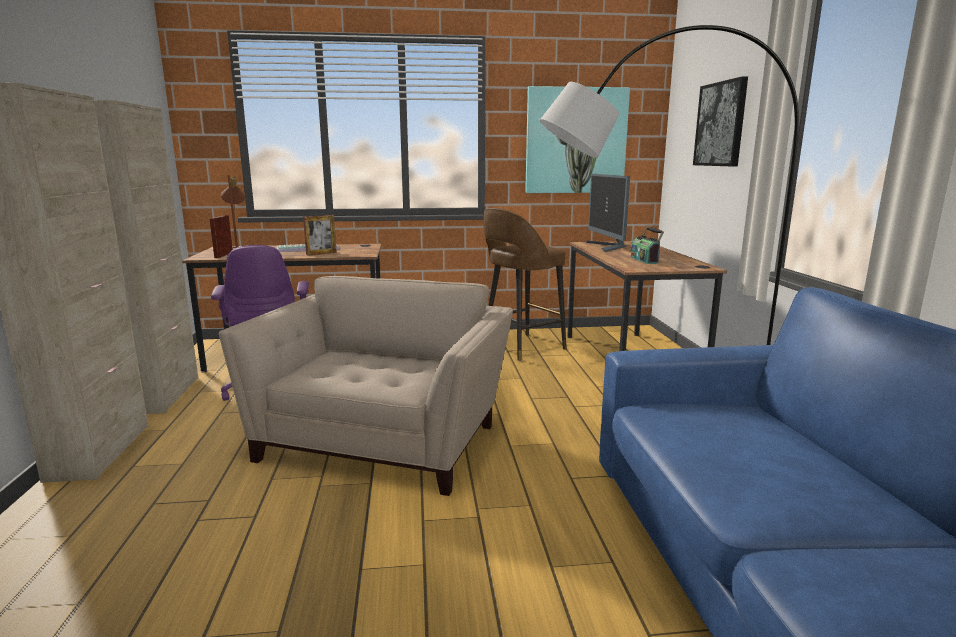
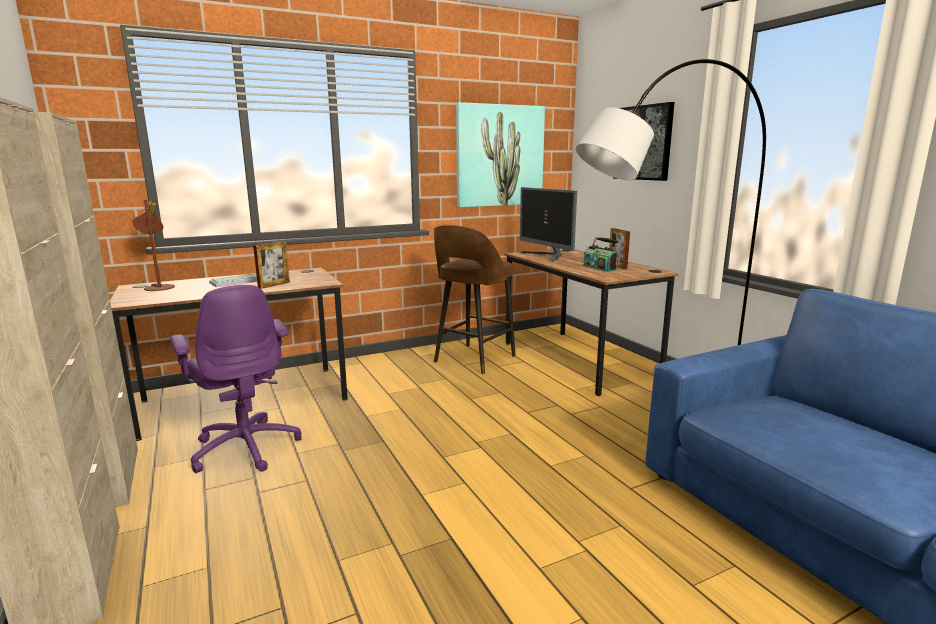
camera: 20 degrees left, 0 degrees up
picture frame [209,215,233,258] -> picture frame moved to [610,228,630,269]
beige armchair [219,276,513,496] -> none

